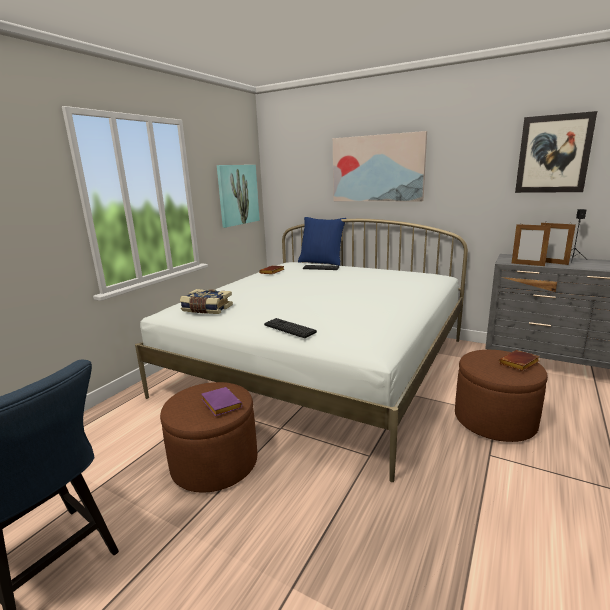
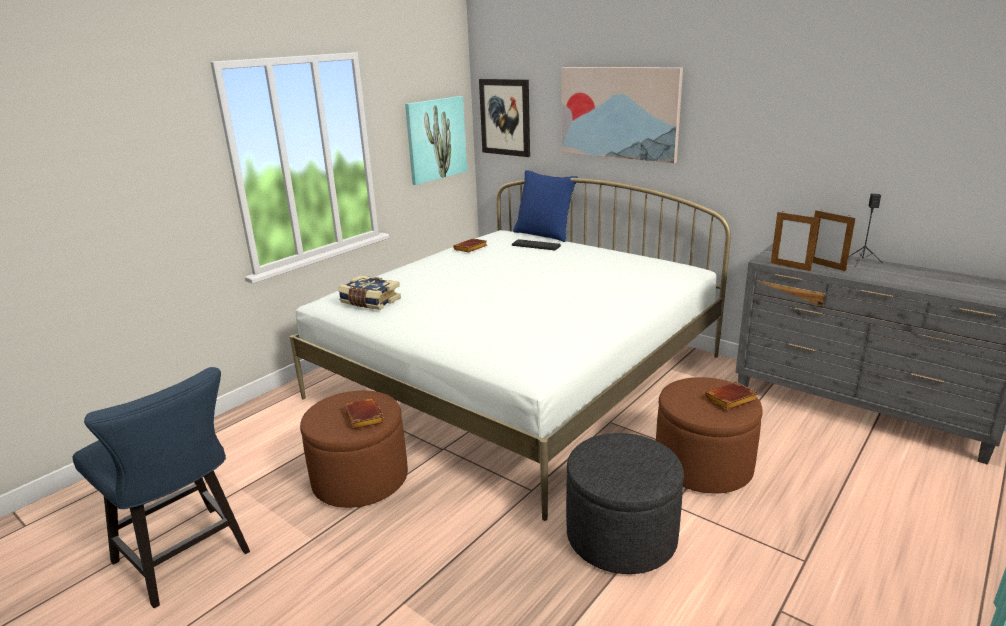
camera: 10 degrees right, 5 degrees up
purple book [201,387,243,416] -> brown book [344,398,385,429]
keyboard [264,318,317,338] -> none
picture [515,111,597,193] -> picture moved to [479,79,530,157]
none -> grey ottoman [566,433,684,574]

